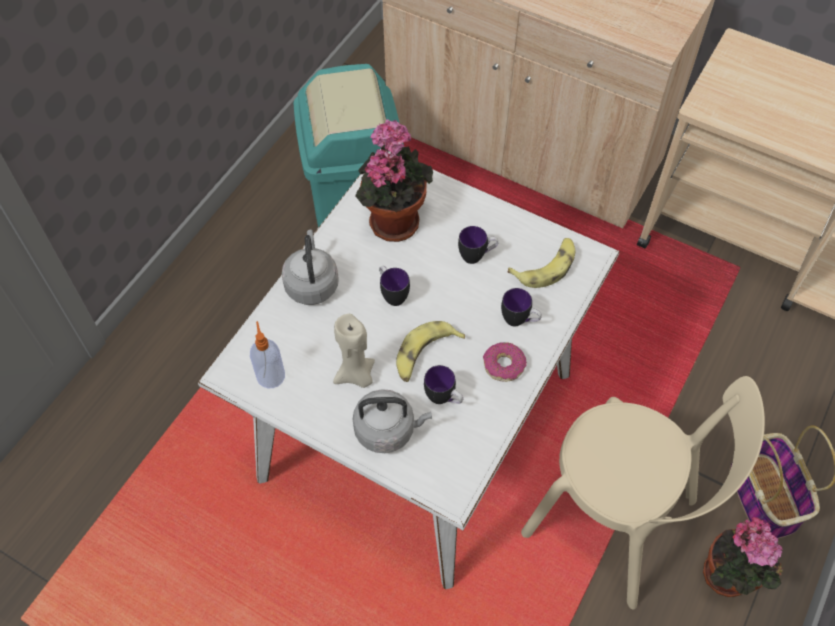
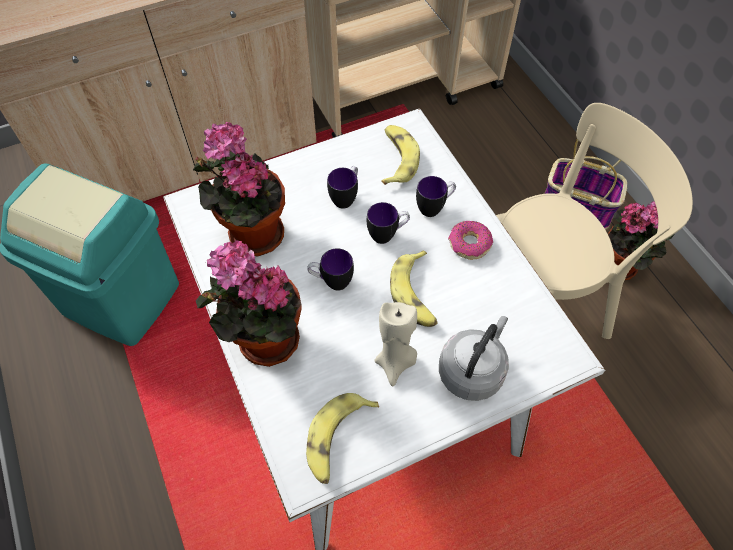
camera: 55 degrees left, 0 degrees up
soap dispenser [250,321,285,388] -> banana [306,393,379,484]
grey kettle [282,229,339,305] -> potted plant [196,240,301,367]
mug [424,365,463,404] -> mug moved to [367,202,410,244]

